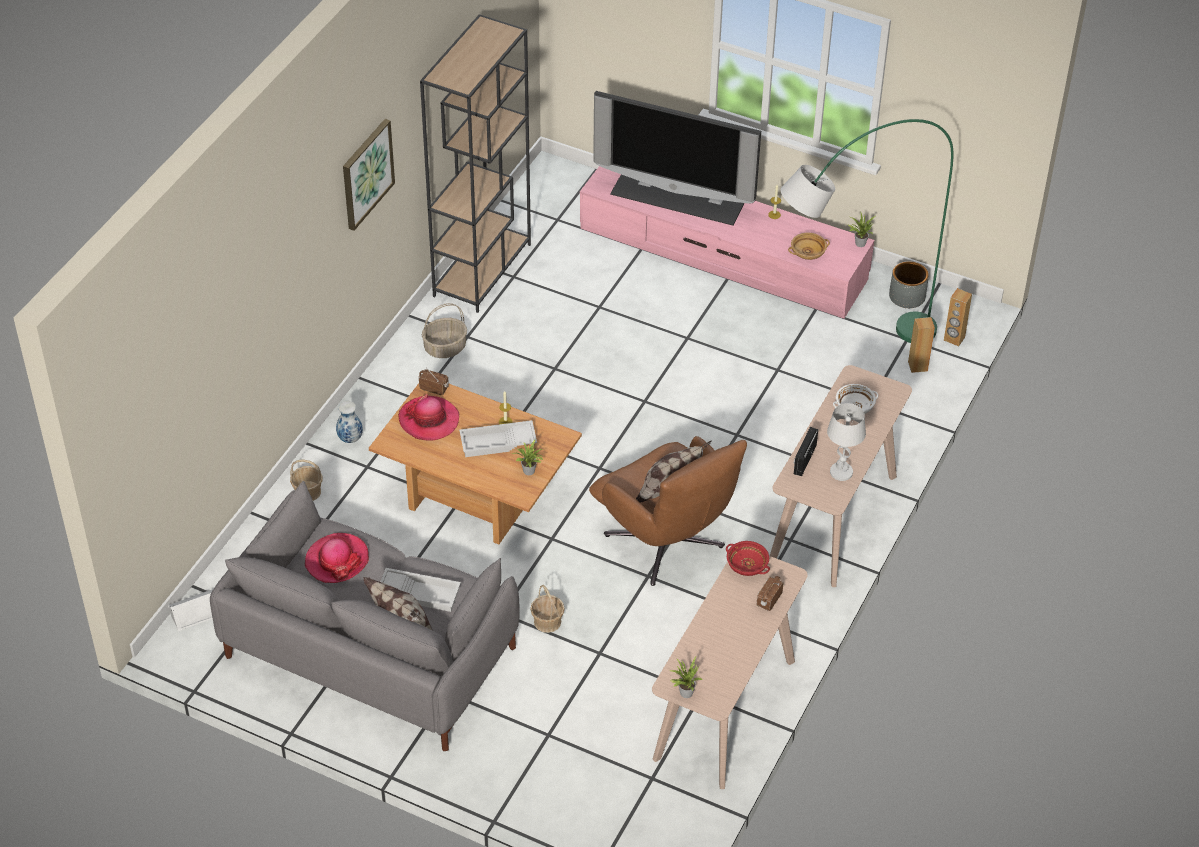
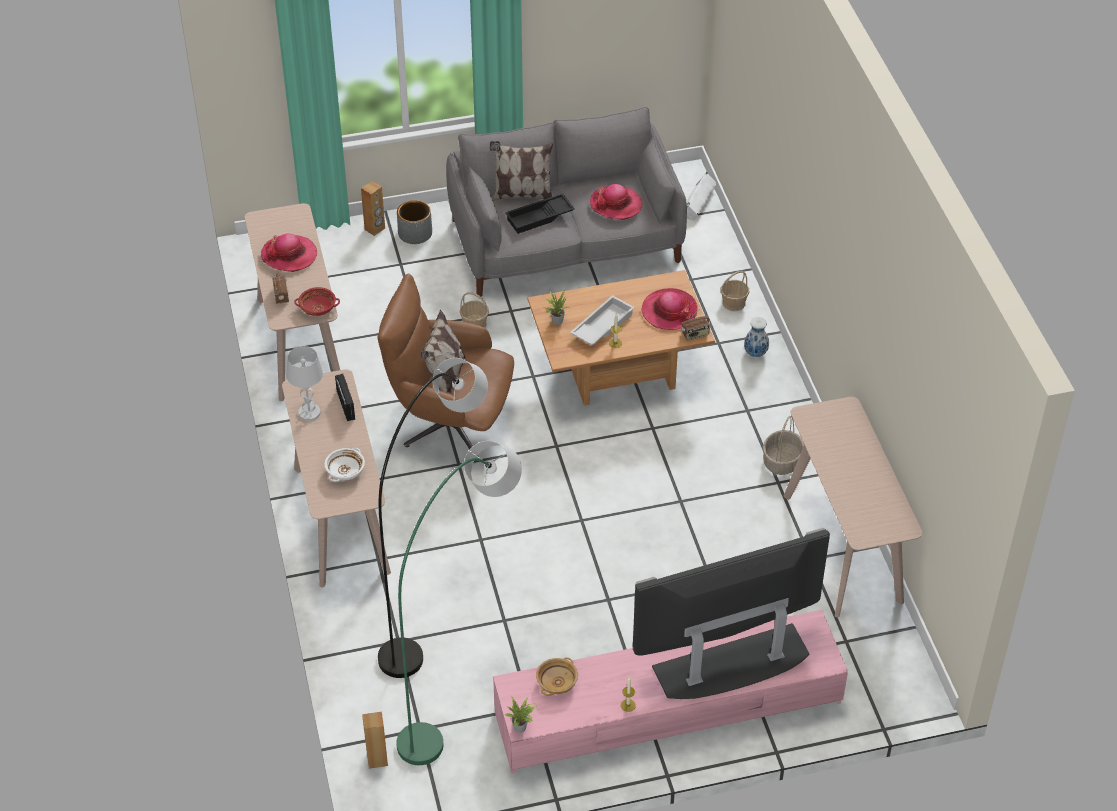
camera: 140 degrees right, 0 degrees up
picture [343,119,395,231] -> none
white tray [380,568,461,612] -> black tray [505,193,575,234]
bookcase [420,14,531,313] -> beige console table [784,397,922,617]
potted plant [670,657,703,698] -> none
grey planter [889,261,929,308] -> grey planter moved to [397,200,432,244]
brown speaker [908,317,935,373] -> brown speaker moved to [361,181,385,236]
none -> hat [261,234,317,272]
none -> grey floor lamp [378,358,488,678]

